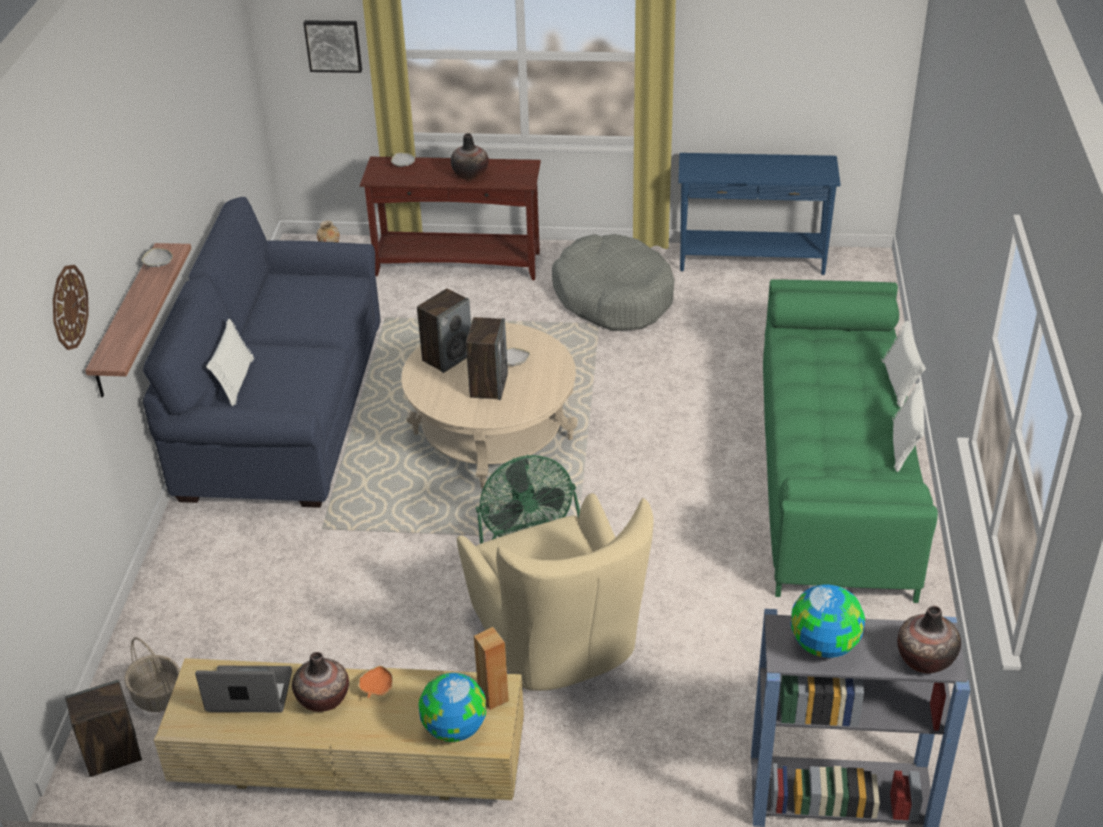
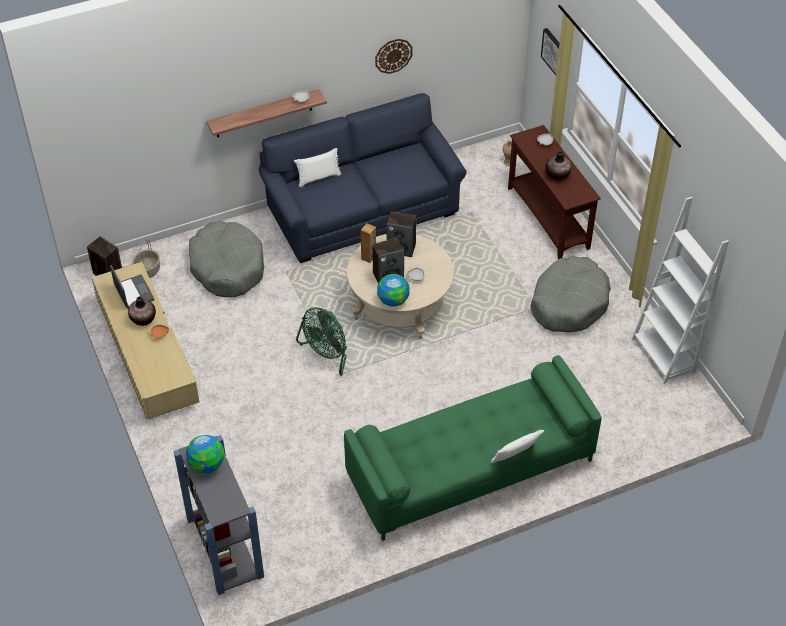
camera: 60 degrees right, 10 degrees up
wall clock [53,265,89,350] -> wall clock moved to [375,39,412,74]
globe [419,673,486,742] -> globe moved to [377,274,410,306]
beige armchair [457,493,654,691] -> none
brown speaker [474,627,509,710] -> brown speaker moved to [361,223,376,263]
blue console table [678,153,841,275] -> white bookcase [631,197,729,384]
white pillow [892,381,925,472] -> none
vase [897,606,961,673] -> none
none -> grey dog bed [189,221,264,297]

